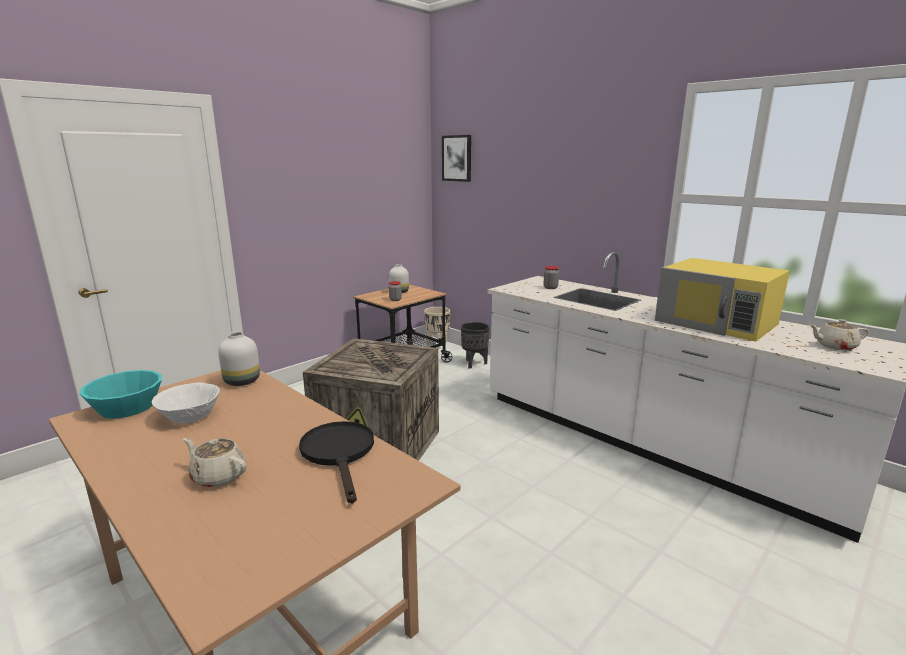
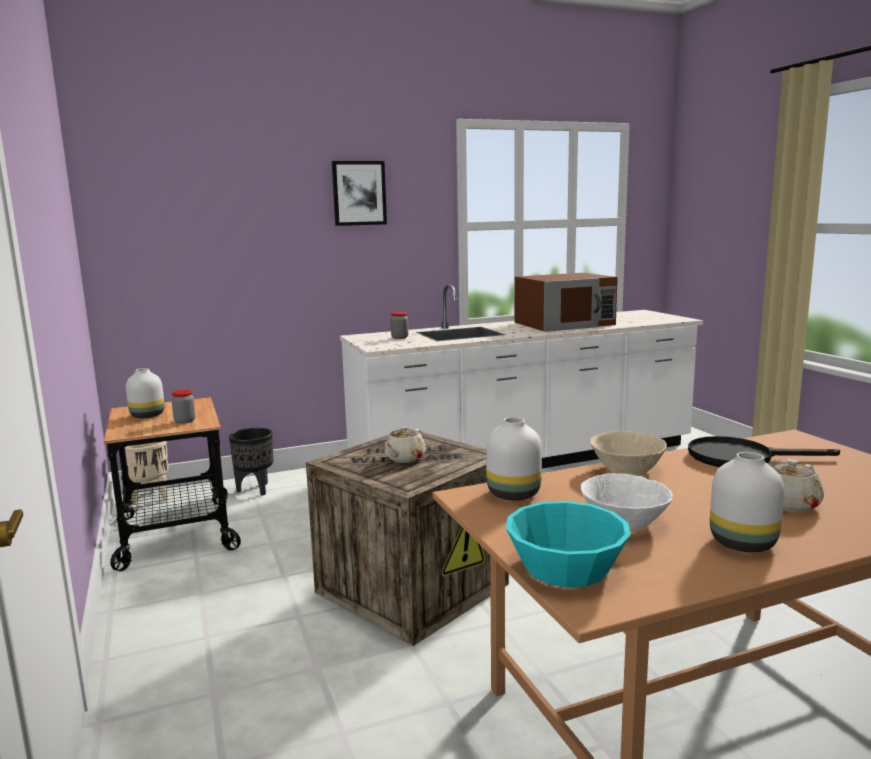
camera: 65 degrees left, 5 degrees down
picture [442,135,471,182] -> picture moved to [332,161,387,226]
yellow microwave [655,258,790,342] -> brown microwave [515,273,618,332]
beige teapot [810,319,869,351] -> beige teapot moved to [384,426,426,463]
none -> beige bowl [590,431,667,476]
none -> white vase [710,452,784,552]

